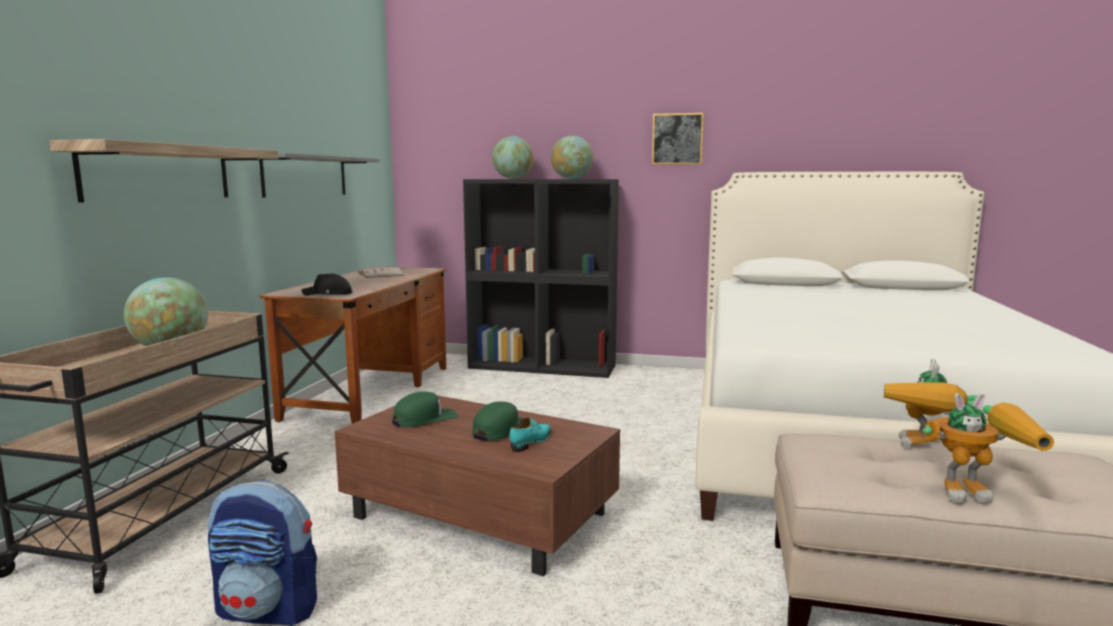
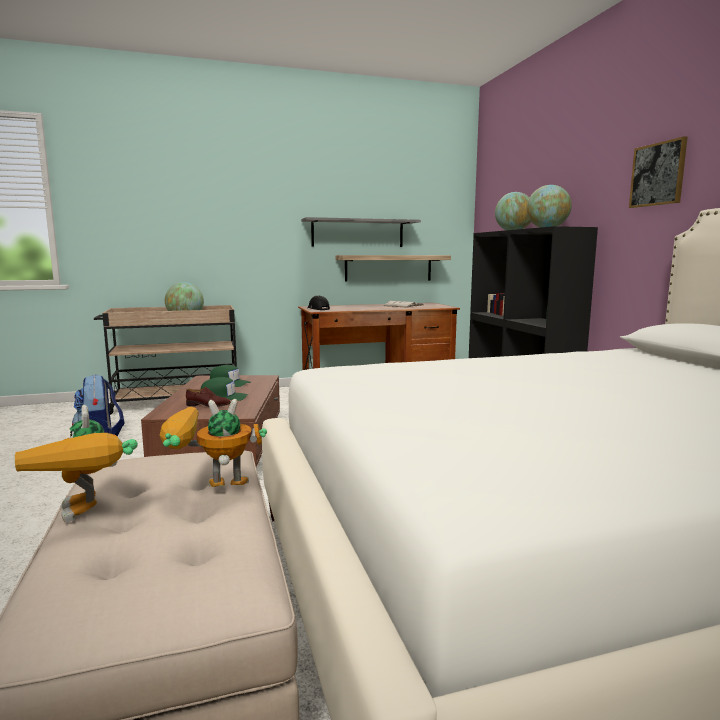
camera: 60 degrees right, 0 degrees up
shelf [49,139,278,203] -> shelf moved to [335,255,451,282]
turquoise shoe [509,417,551,452] -> brown shoe [186,387,230,407]

